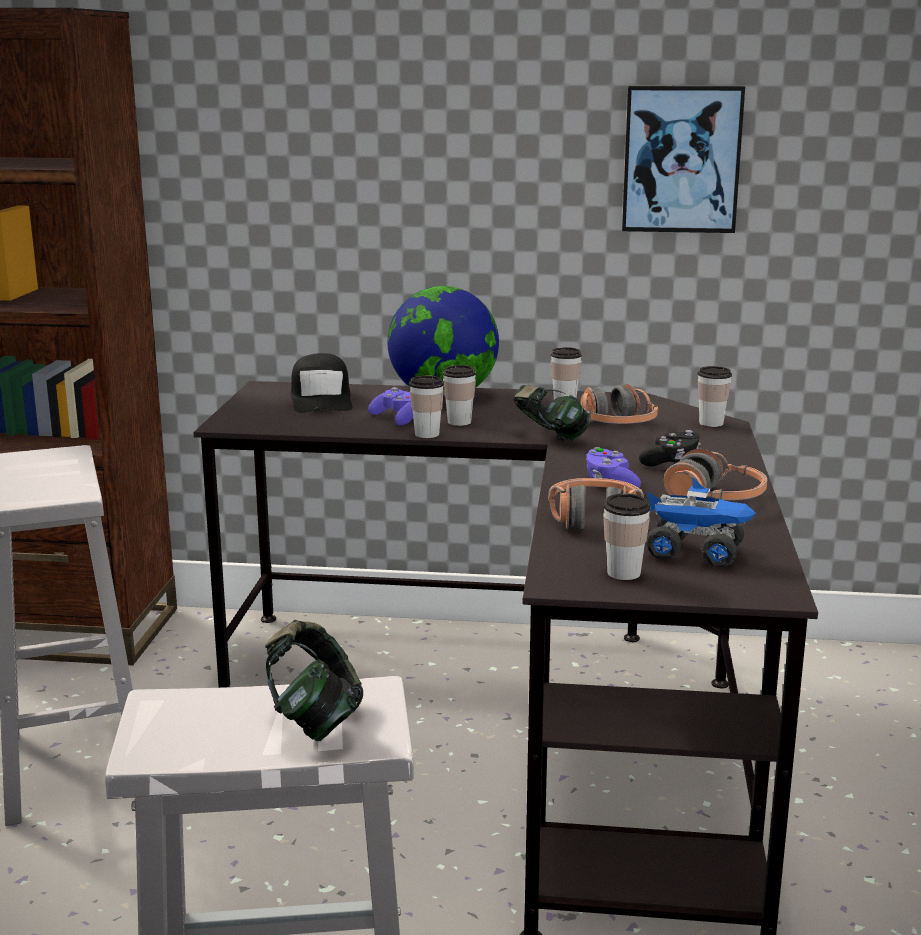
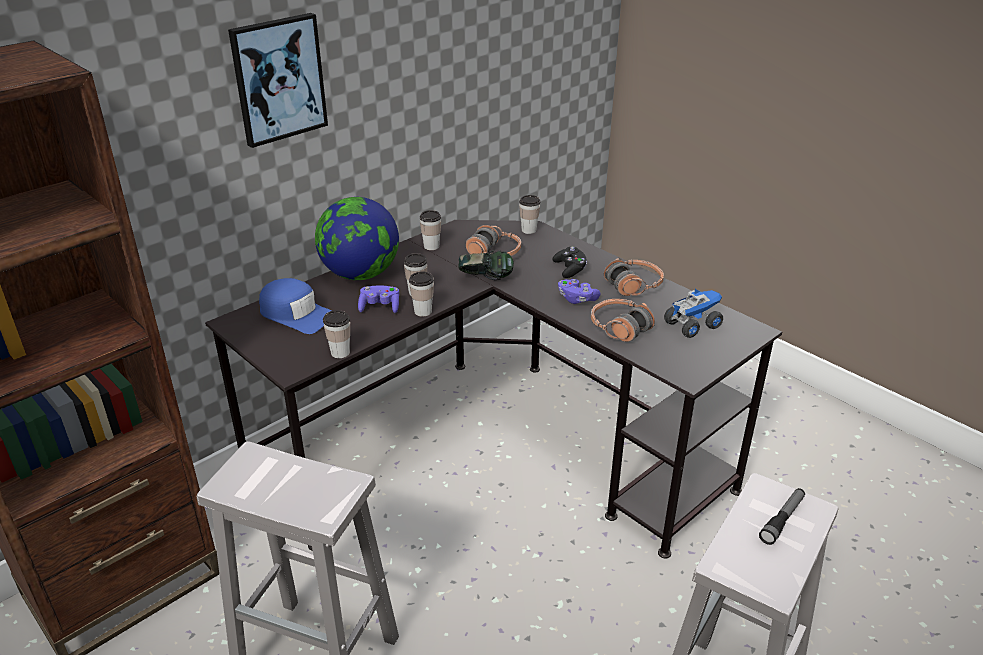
camera: 50 degrees left, 15 degrees up
headphones [265,620,363,741] -> flashlight [759,488,805,545]
black cap [291,353,353,413] -> blue cap [259,278,331,334]
cup [603,493,650,580] -> cup moved to [323,310,350,358]
picture [622,86,745,233] -> picture moved to [228,13,328,148]

